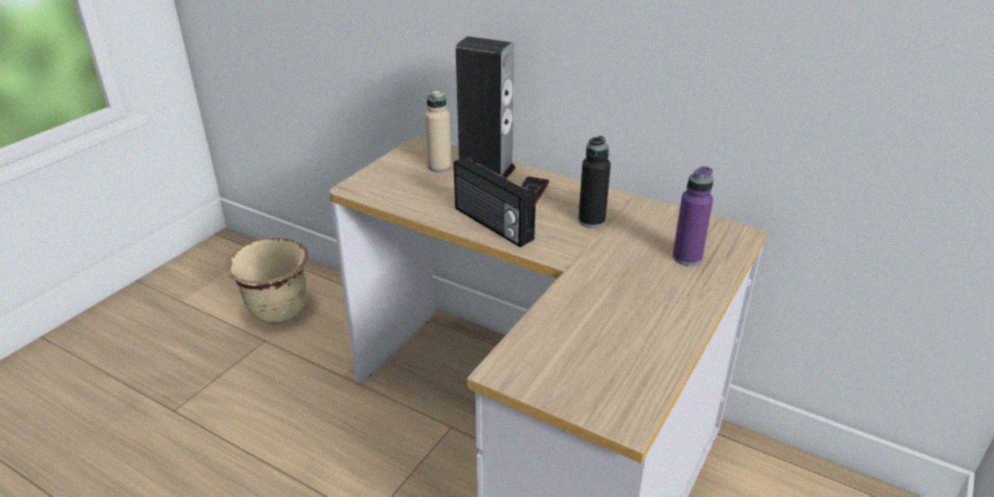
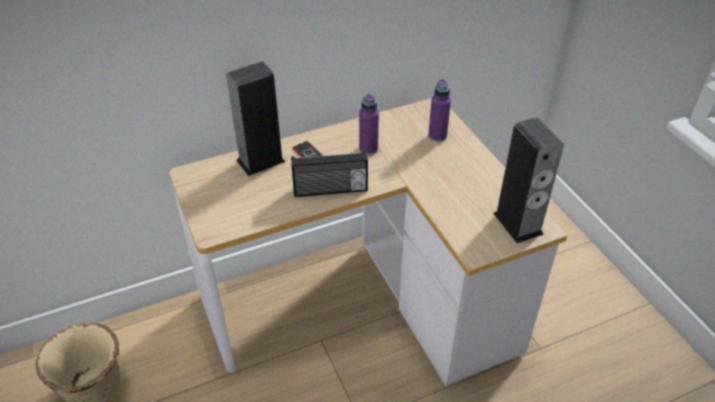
camera: 55 degrees left, 10 degrees up
beige bottle [425,89,452,172] -> none
black bottle [578,136,611,228] -> purple bottle [359,93,379,155]
none -> speaker [494,117,564,243]

